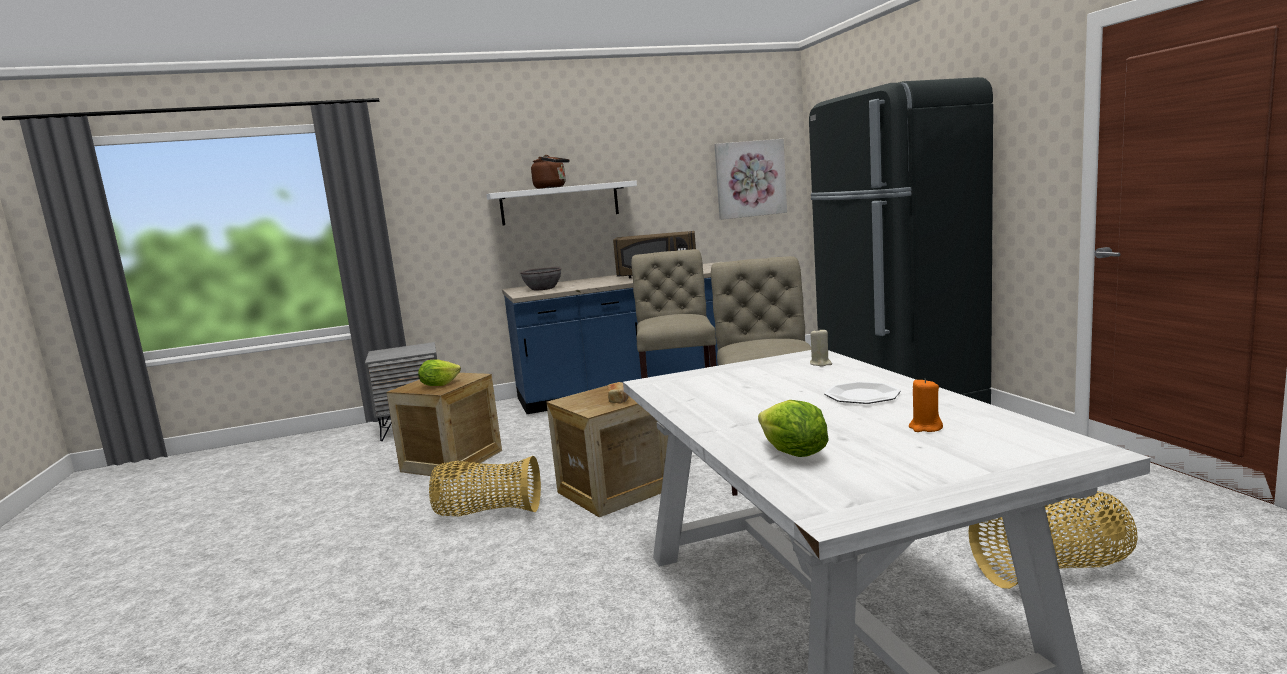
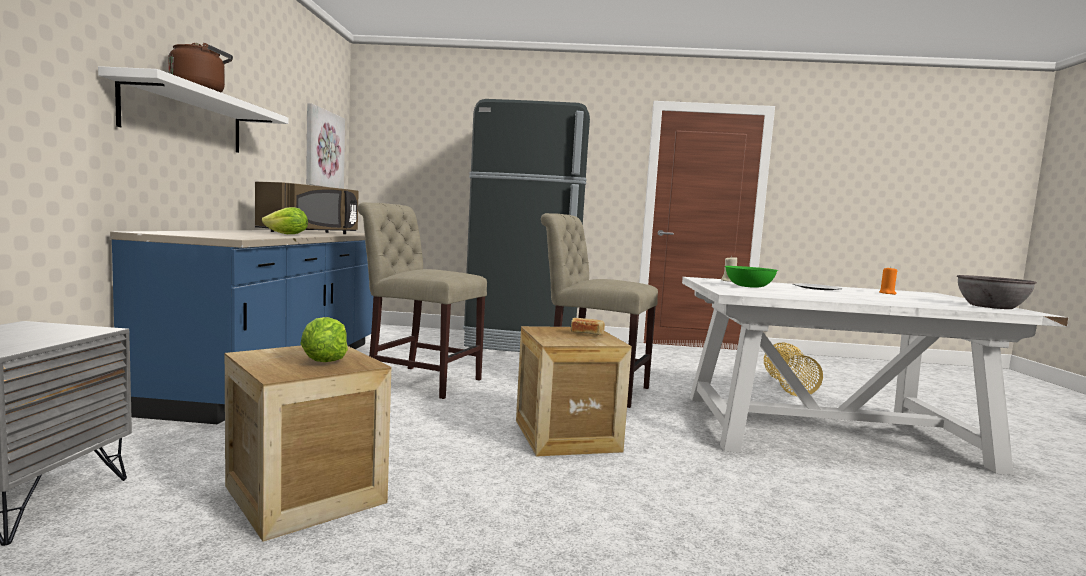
camera: 70 degrees left, 5 degrees down
basket [429,456,541,516] -> none
grey bowl [520,267,562,290] -> grey bowl moved to [957,275,1037,309]
lettuce [758,400,829,457] -> lettuce moved to [262,207,308,234]
none -> green bowl [724,266,779,288]

